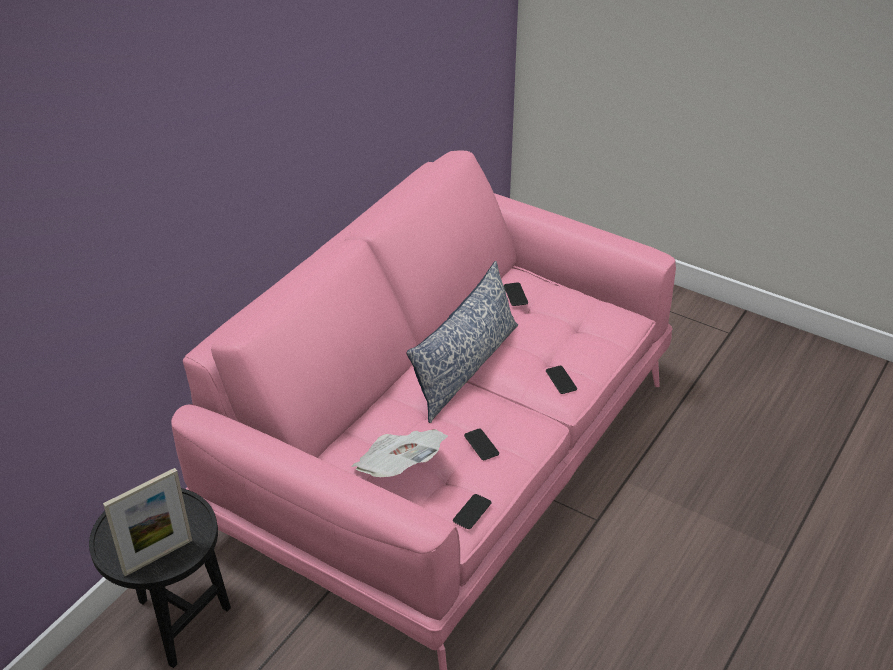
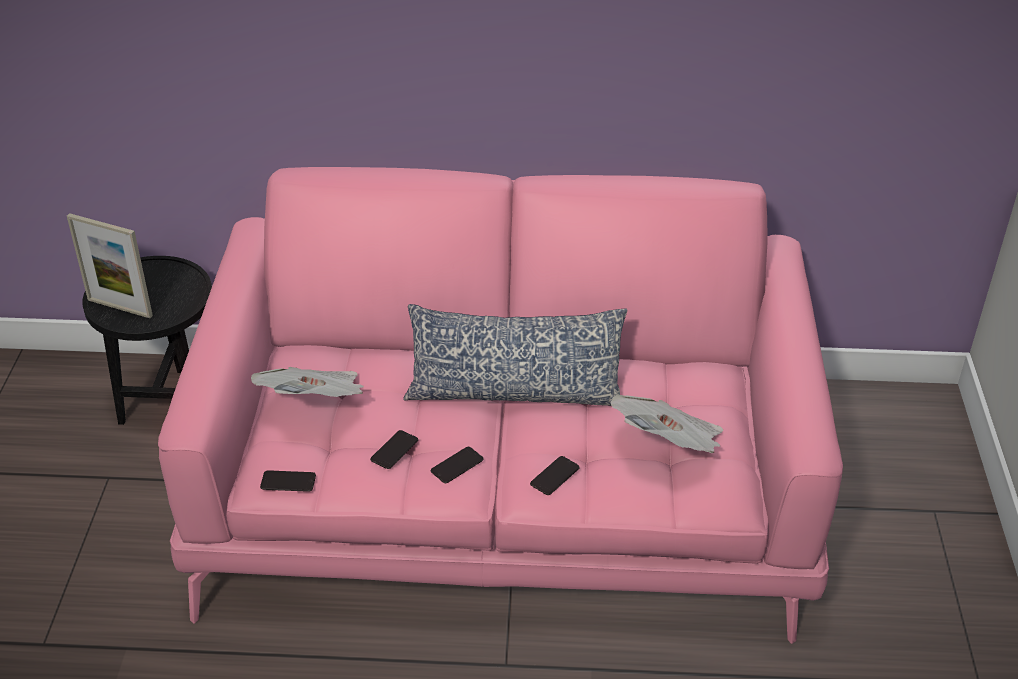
camera: 60 degrees right, 0 degrees up
phone [504,282,528,306] -> phone moved to [431,447,484,483]
none -> newspaper [611,395,723,453]

